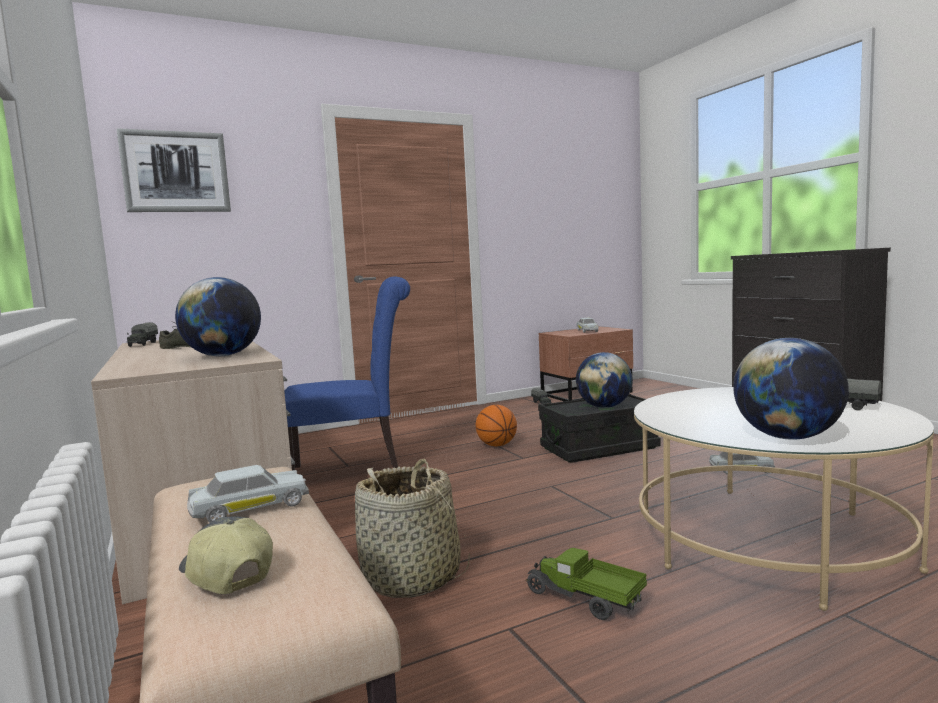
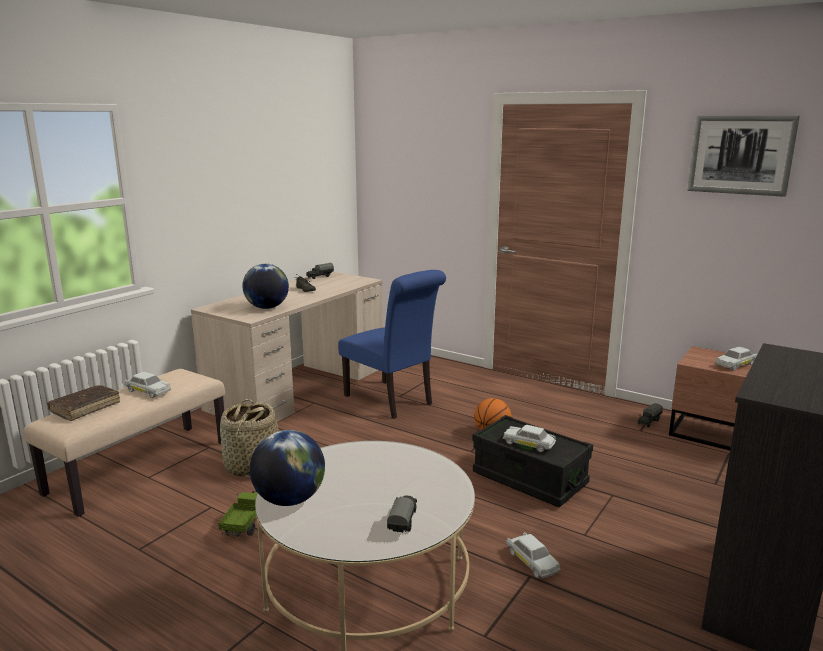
camera: 60 degrees right, 10 degrees up
picture [116,128,231,212] -> picture moved to [687,116,800,197]
cap [179,516,273,594] -> brown book [47,385,120,421]
globe [576,352,633,408] -> white toy car [503,425,556,452]

